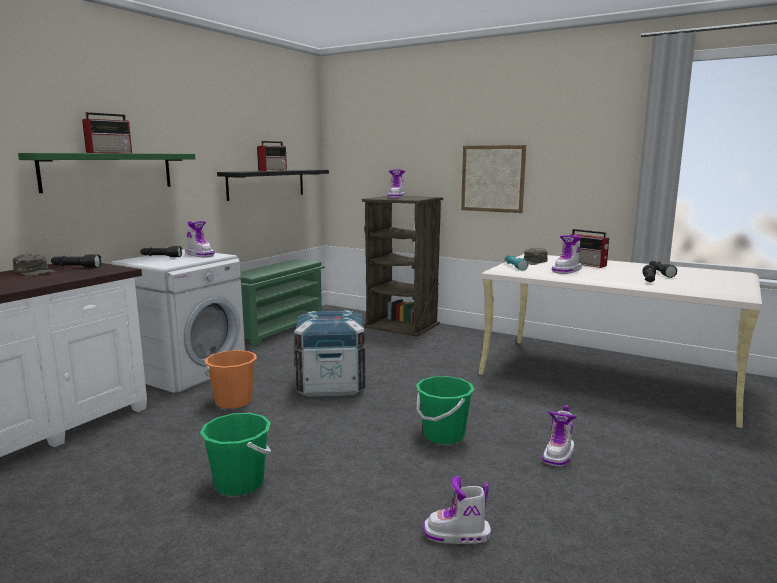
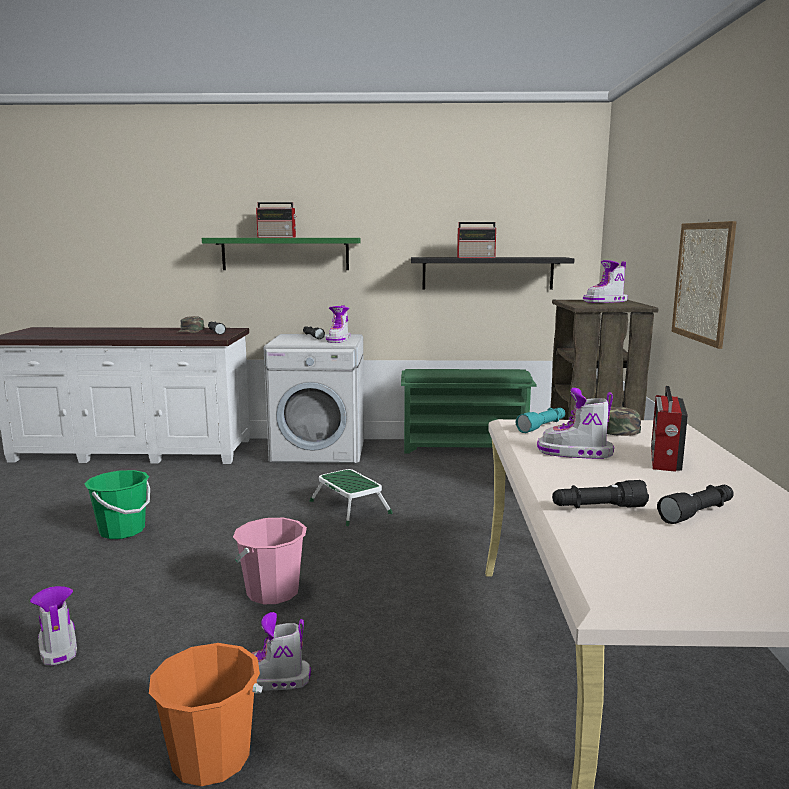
camera: 60 degrees right, 0 degrees up
orange bucket [204,350,257,409] -> orange bucket moved to [149,643,263,786]
crate [294,310,366,397] -> green step ladder [310,469,393,526]
green bucket [416,376,474,444] -> pink bucket [233,518,307,604]

